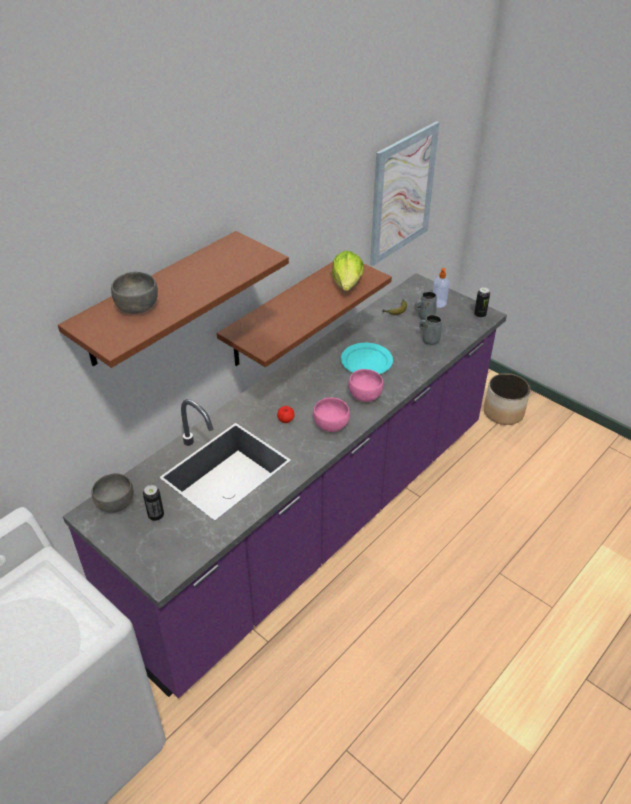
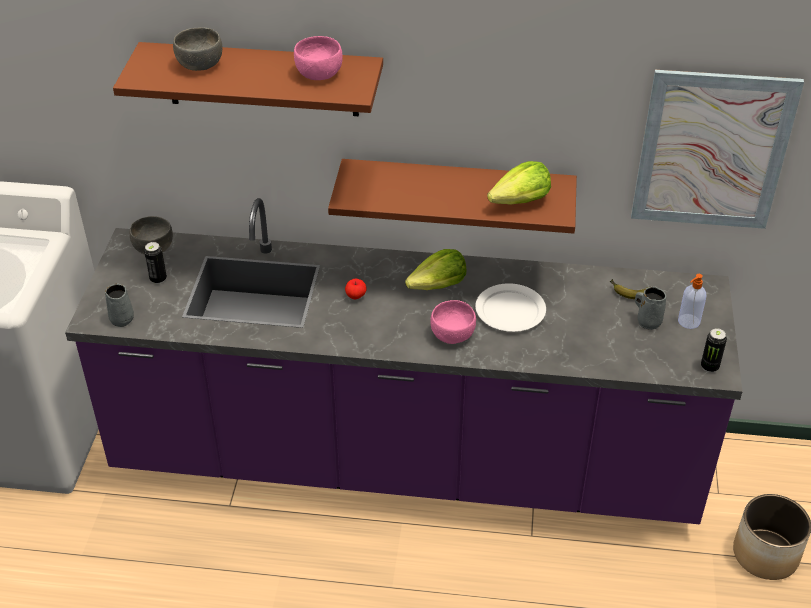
camera: 55 degrees right, 0 degrees up
pink bowl [313,398,350,432] -> pink bowl moved to [294,36,343,80]
turquoise plate [341,343,393,374] -> white plate [475,283,546,332]
grey mug [419,314,442,345] -> grey mug moved to [105,284,134,327]
none -> lettuce [405,249,466,290]

